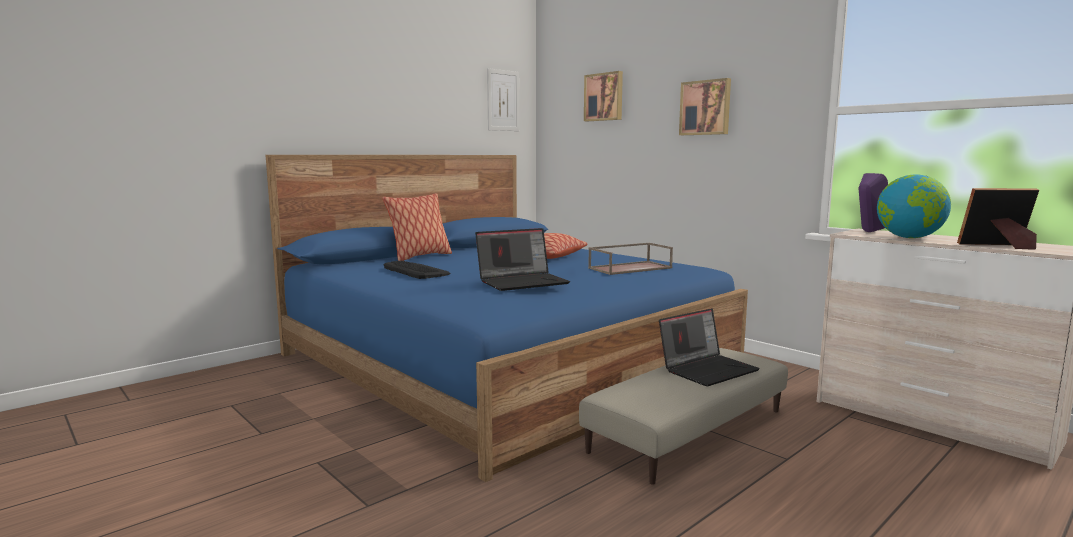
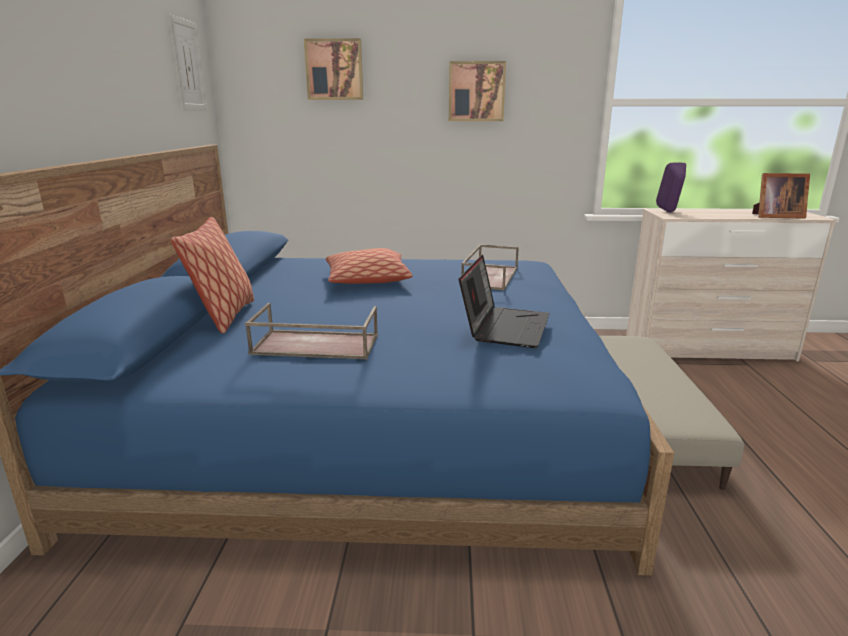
camera: 45 degrees left, 10 degrees up
keyboard [384,261,451,279] -> brown tray [245,303,378,359]
laptop [659,308,760,386] -> none
globe [877,174,951,238] -> none
picture frame [957,188,1039,250] -> picture frame turned 135 degrees counterclockwise [752,173,810,219]

